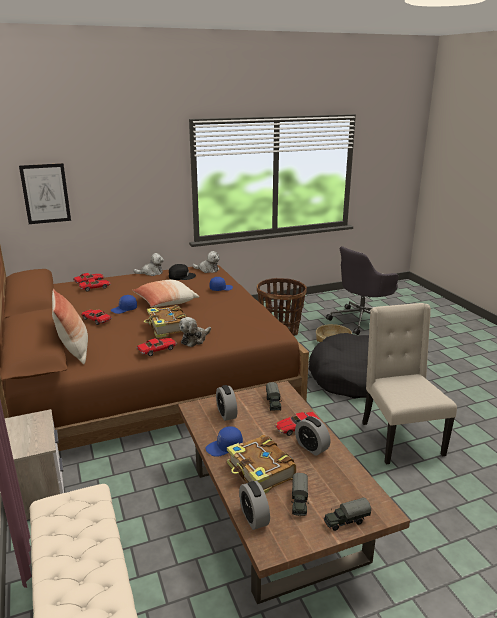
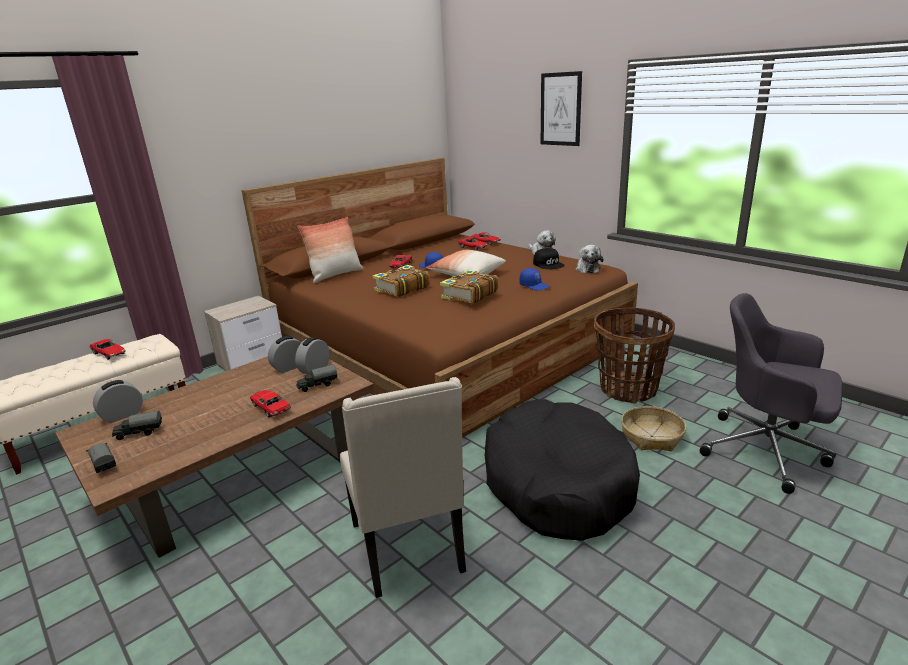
camera: 70 degrees right, 0 degrees up
picture [19,163,71,224] -> picture moved to [541,71,582,146]
toy car [137,338,177,356] -> toy car moved to [89,339,125,360]
plush toy [179,317,211,347] -> none
blue cap [205,426,243,457] -> none
book [227,435,296,493] -> book moved to [440,270,499,304]
alarm clock [295,416,331,456] -> alarm clock moved to [295,337,330,374]
beige chair [362,303,457,464] -> beige chair turned 105 degrees clockwise [340,377,466,598]

